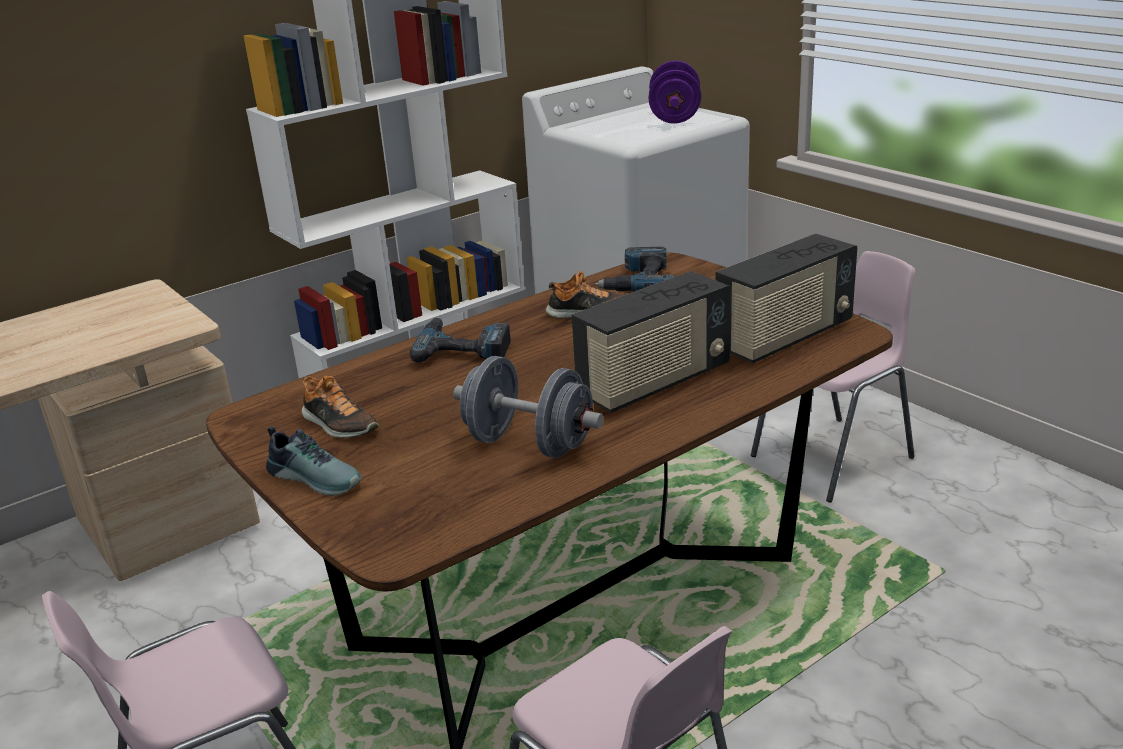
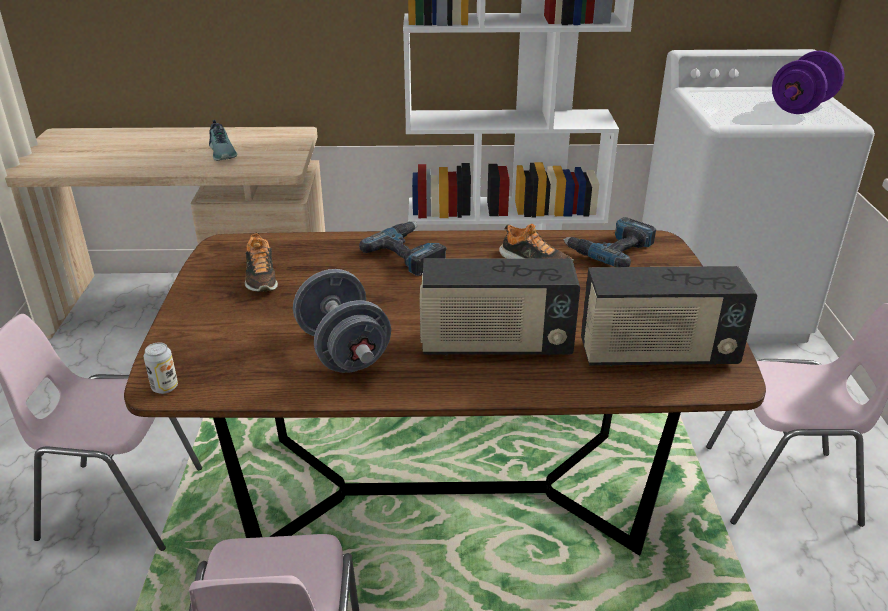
camera: 35 degrees right, 5 degrees up
shoe [266,426,362,496] -> shoe moved to [209,120,237,161]
none -> can [144,342,178,394]

